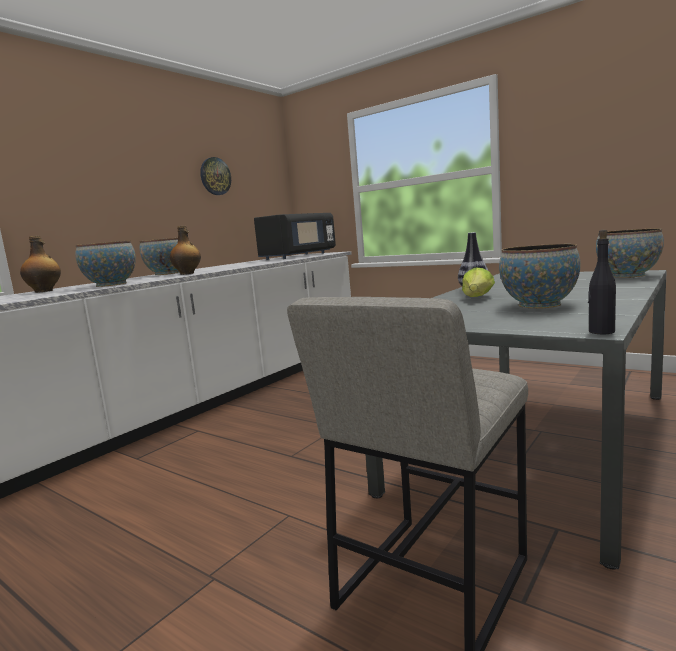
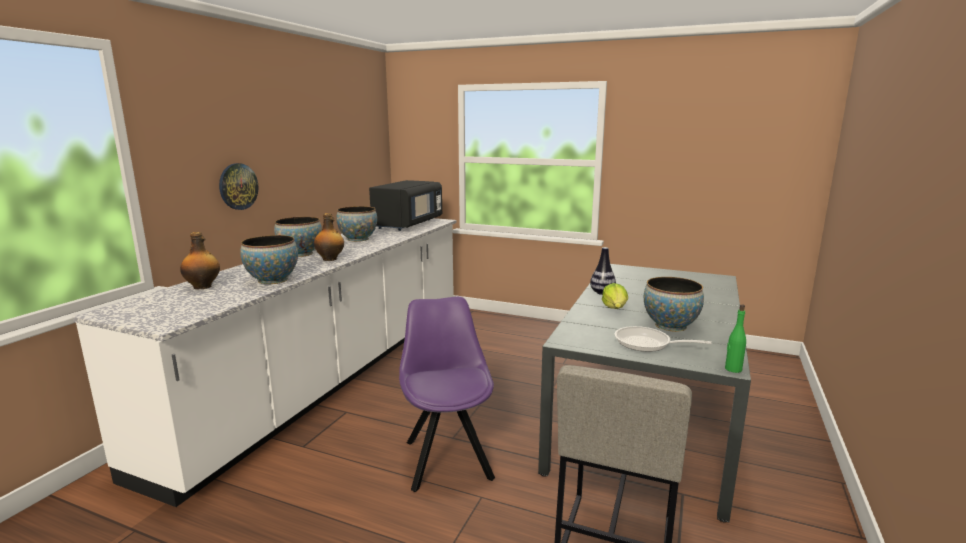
camera: 15 degrees left, 5 degrees up
wall clock [200,157,231,195] -> wall clock moved to [219,163,258,210]
black bottle [588,230,616,334] -> green bottle [725,304,746,373]
bowl [596,228,664,278] -> bowl moved to [336,206,377,242]
none -> purple chair [399,296,495,492]
none -> frying pan [615,326,712,352]

